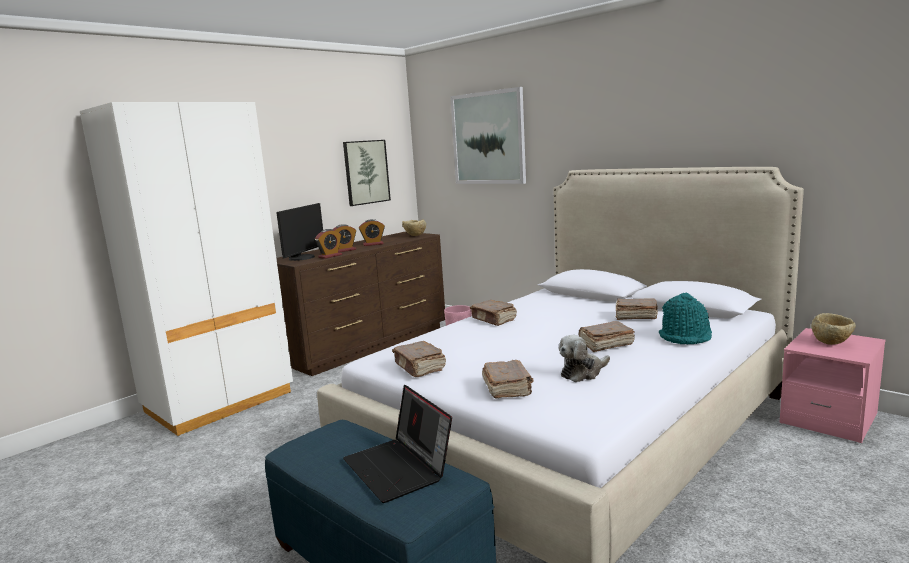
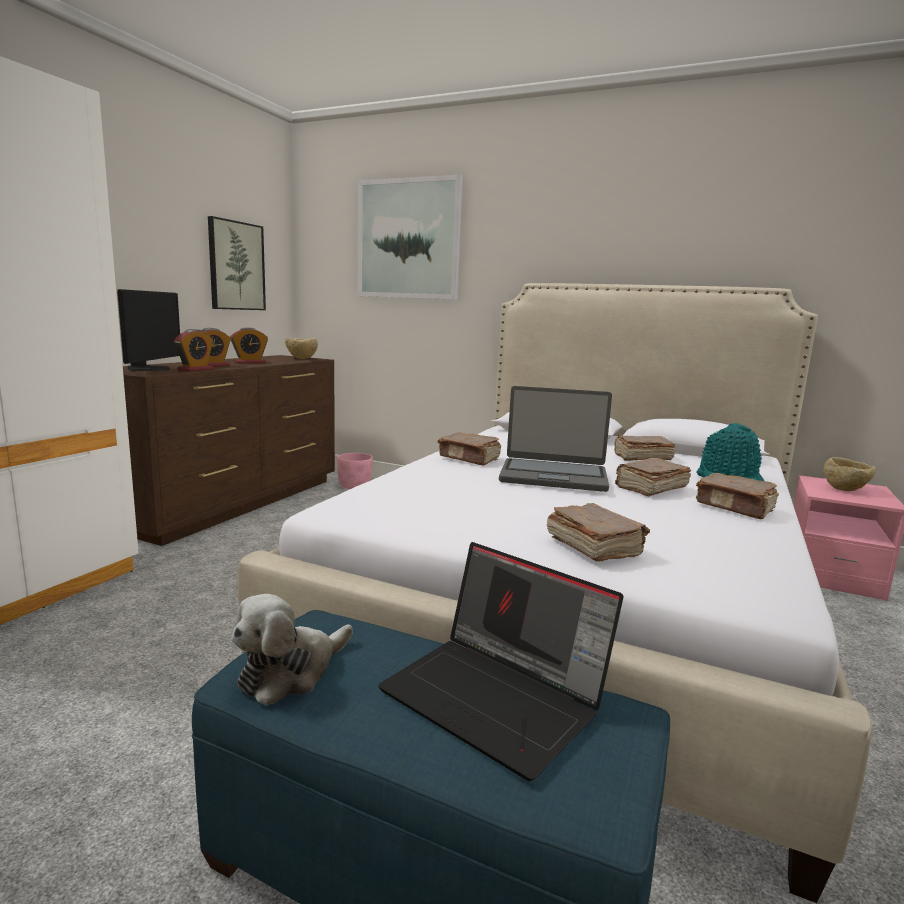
camera: 20 degrees left, 0 degrees up
brown book [392,341,446,377] -> brown book moved to [696,473,779,519]
plush toy [559,335,610,382] -> plush toy moved to [231,594,353,705]
none -> laptop [499,386,612,492]

